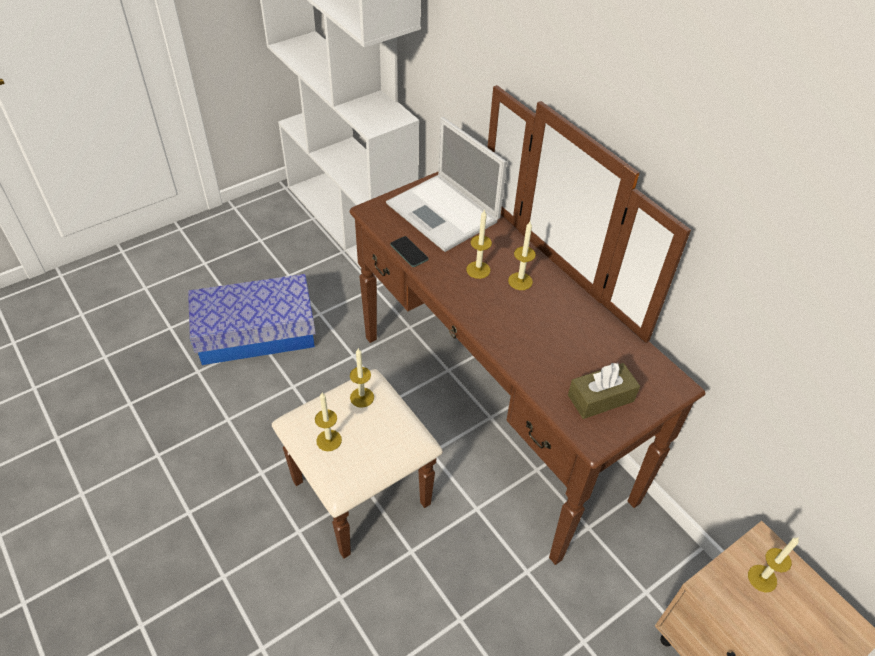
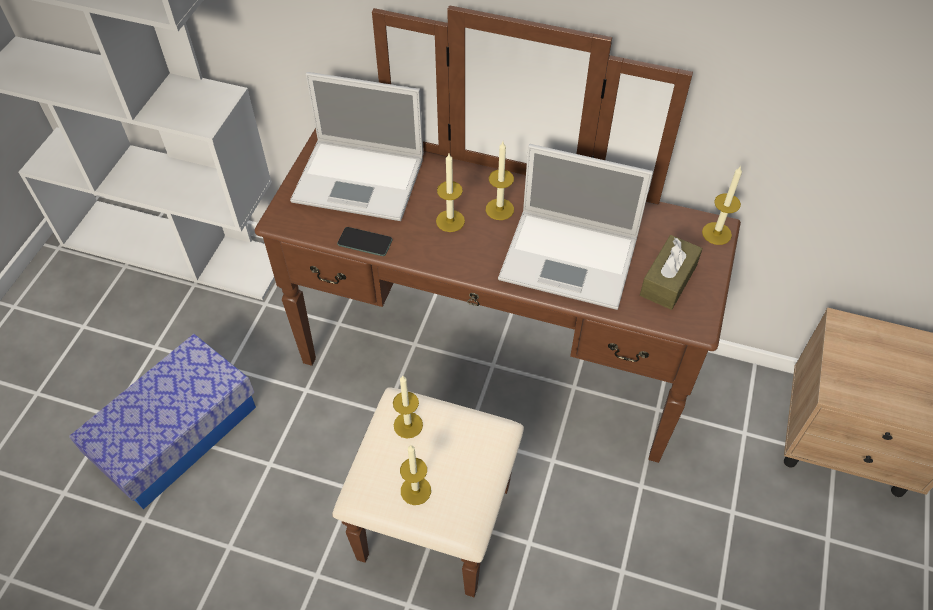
camera: 35 degrees left, 5 degrees up
candle [748,537,799,593] -> candle moved to [702,166,742,245]
none -> laptop [498,144,653,310]

